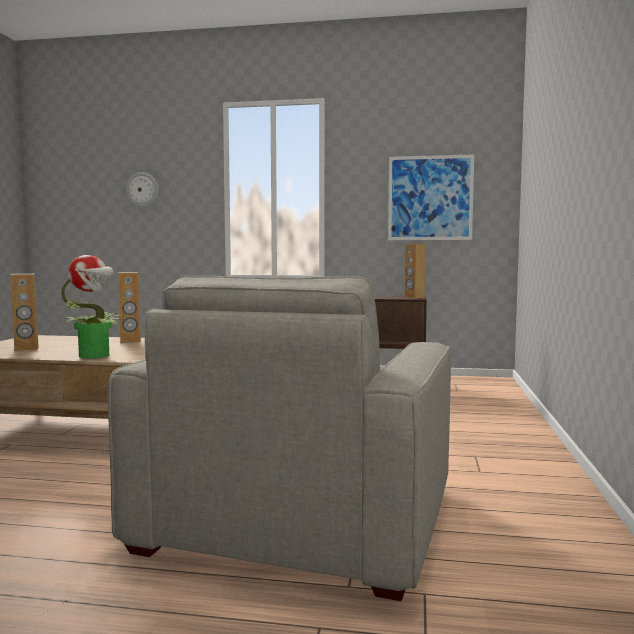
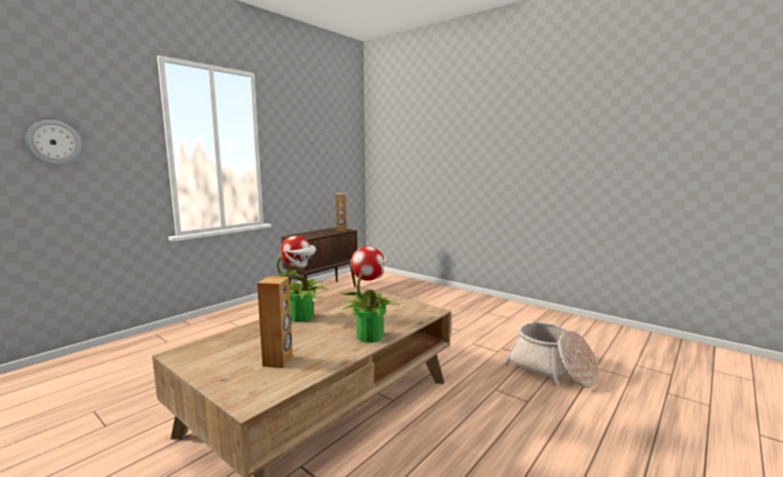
camera: 60 degrees left, 5 degrees up
grey armchair [108,276,451,601] -> basket [504,322,599,388]
brown speaker [118,272,141,343] -> potted plant [277,236,327,322]
picture [388,154,474,240] -> none

